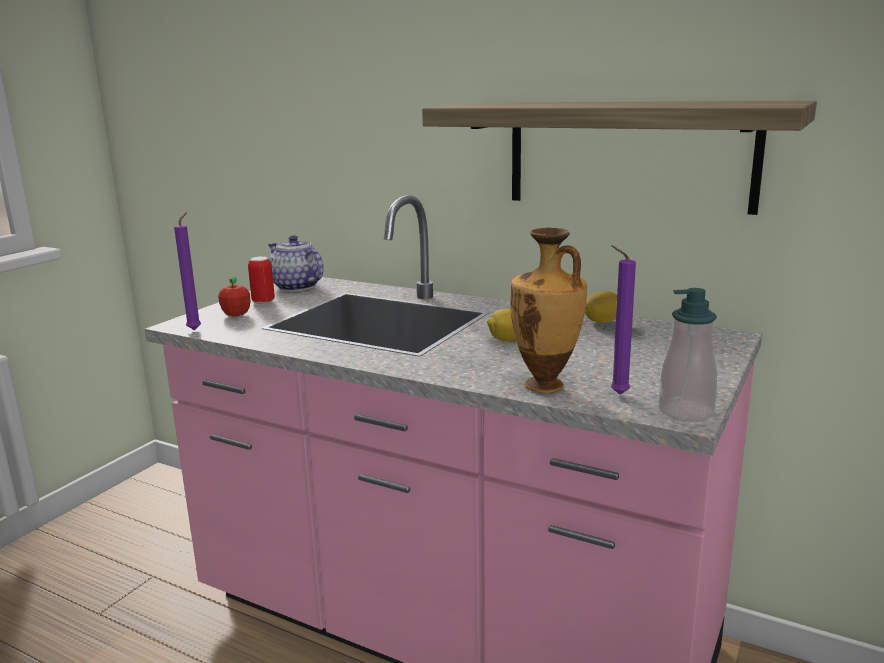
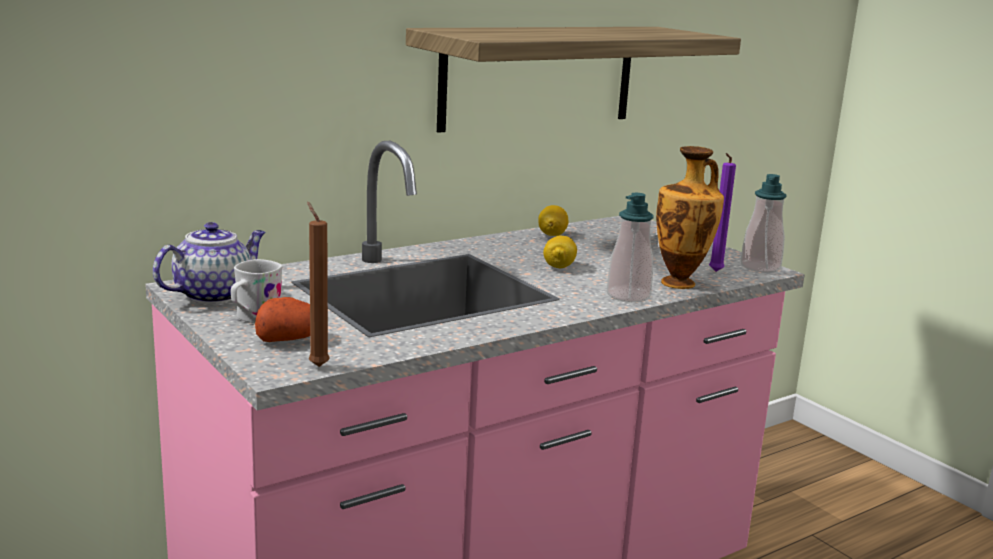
camera: 65 degrees left, 0 degrees up
purple candle [174,212,201,330] -> brown candle [307,202,330,367]
apple [218,276,251,317] -> potato [255,297,310,342]
can [248,257,275,304] -> white mug [231,259,282,323]
teapot [268,235,323,292] -> teapot turned 150 degrees clockwise [153,222,266,304]
none -> soap dispenser [607,193,654,302]

